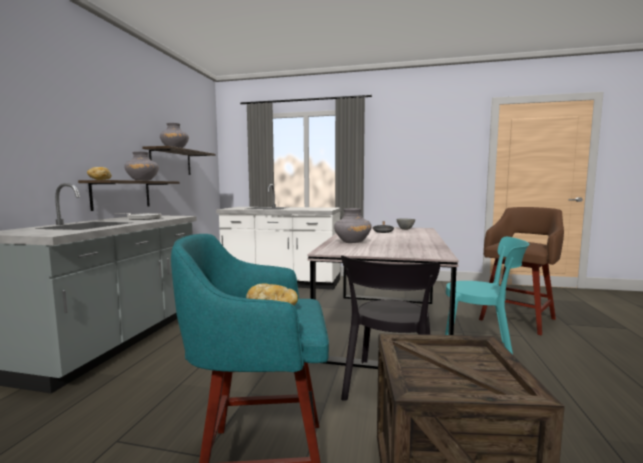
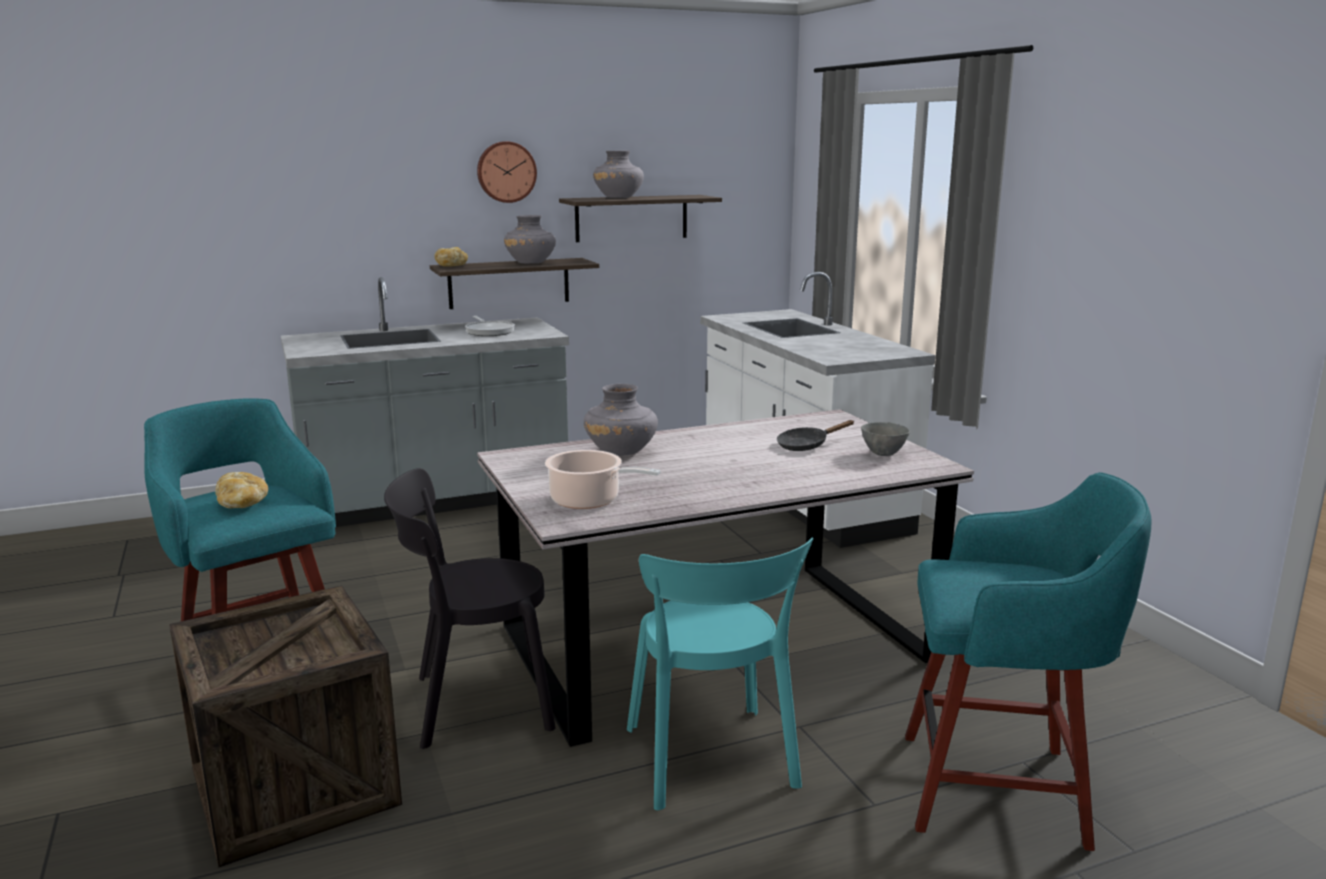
camera: 55 degrees right, 10 degrees up
brown stool [479,207,564,335] -> turquoise stool [905,472,1151,851]
none -> wall clock [477,141,537,203]
none -> cooking pot [545,450,661,509]

